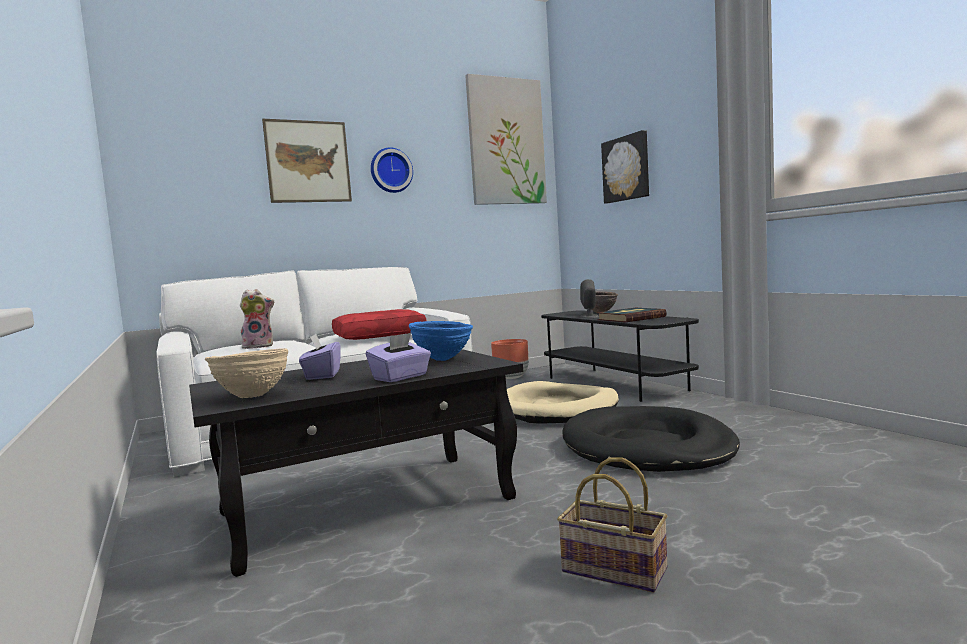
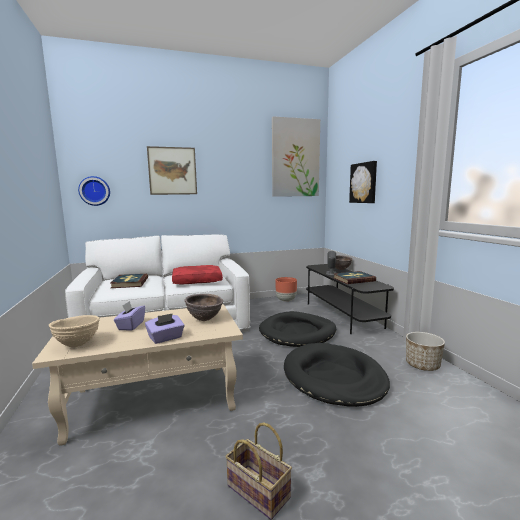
camera: 10 degrees right, 5 degrees up
black coffee table [189,349,523,577] -> beige coffee table [32,304,243,446]
plush toy [240,289,274,349] -> book [110,274,148,288]
wall clock [371,147,413,193] -> wall clock moved to [78,176,110,206]
blue bowl [409,321,473,361] -> brown bowl [184,294,223,321]
beige dog bed [507,381,619,424] -> black dog bed [259,311,336,347]
none -> planter [406,332,445,371]

